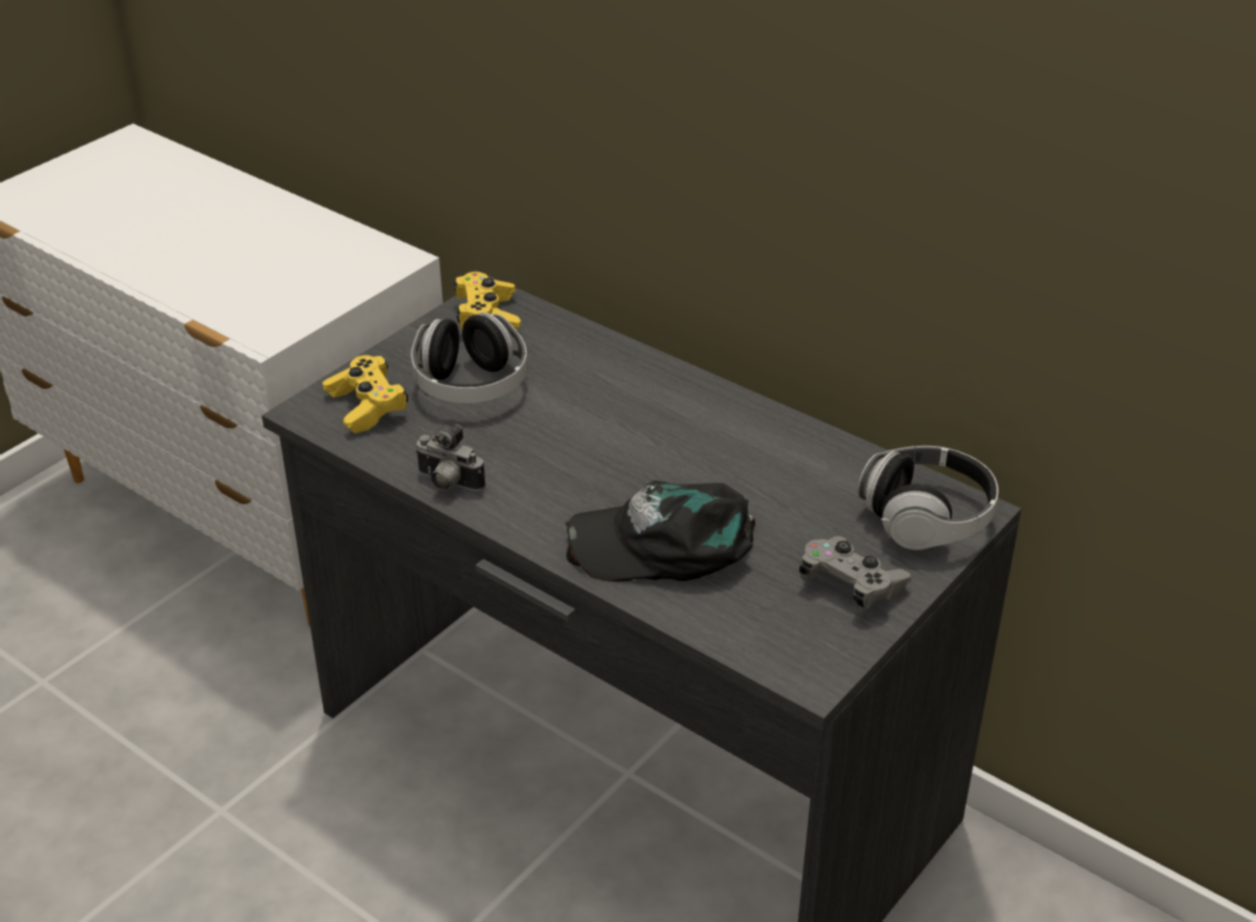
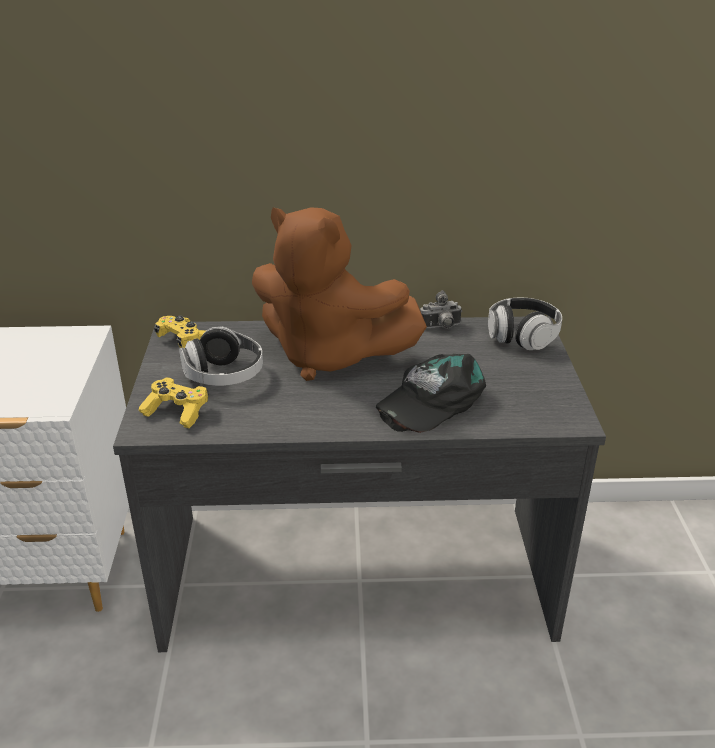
camera: 40 degrees left, 5 degrees down
camera [415,424,485,491] -> camera moved to [420,290,462,329]
grey game controller [799,536,912,613] -> none
none -> brown plush toy [252,208,427,381]

